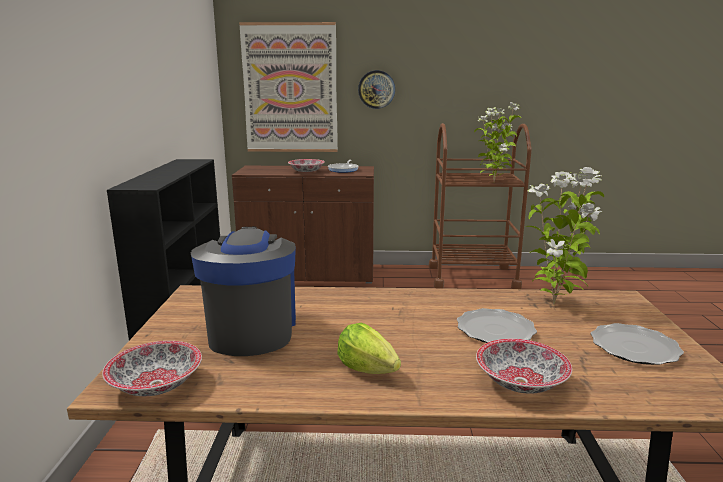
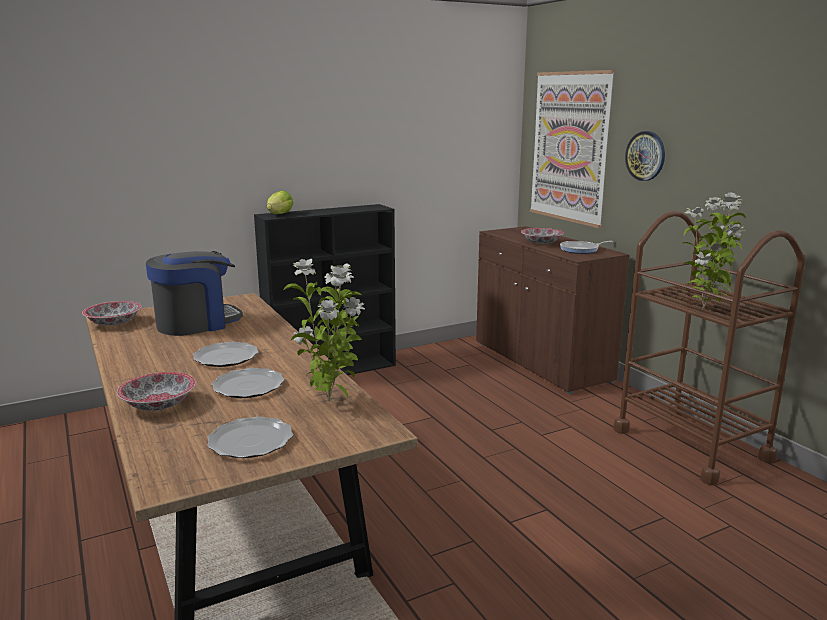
camera: 60 degrees right, 0 degrees up
lettuce [337,323,401,374] -> lettuce moved to [267,190,294,214]
none -> plate [193,342,259,367]

